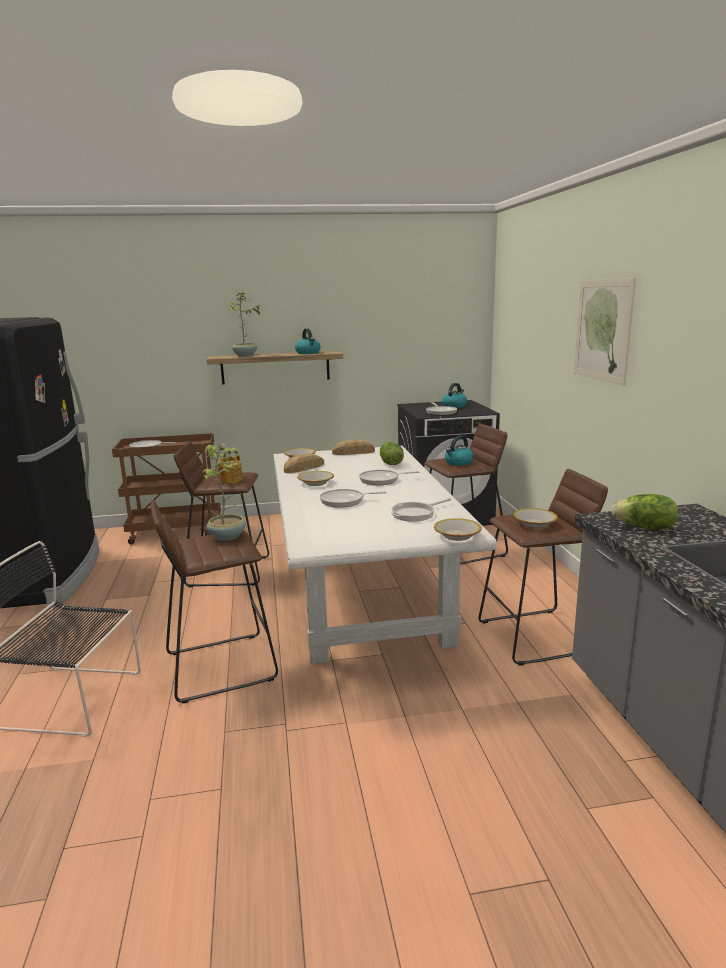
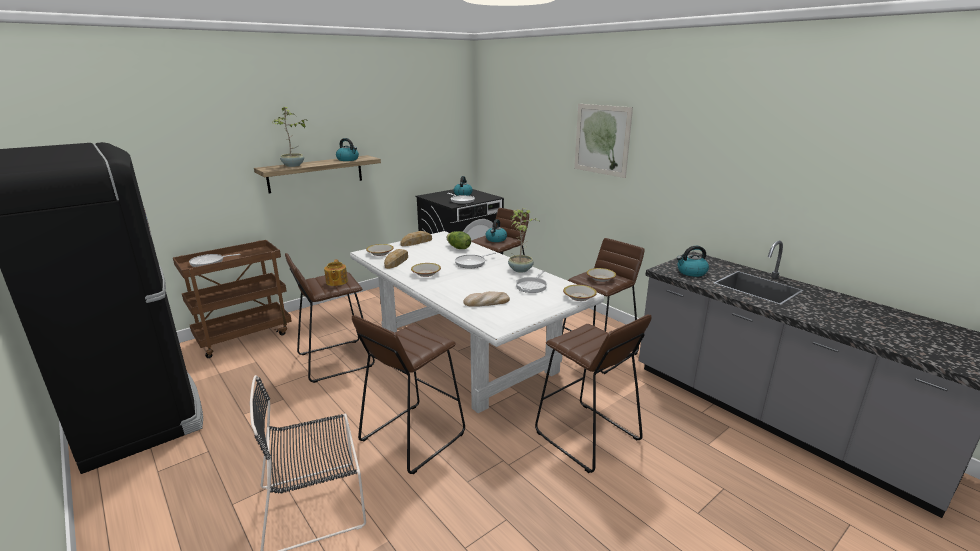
camera: 30 degrees left, 5 degrees up
potted plant [201,444,246,541] -> potted plant moved to [508,208,539,273]
frying pan [320,489,387,508] -> none
lettuce [612,494,678,530] -> kettle [677,246,709,277]
none -> bread [463,291,510,307]
none -> brown stool [535,315,652,473]

